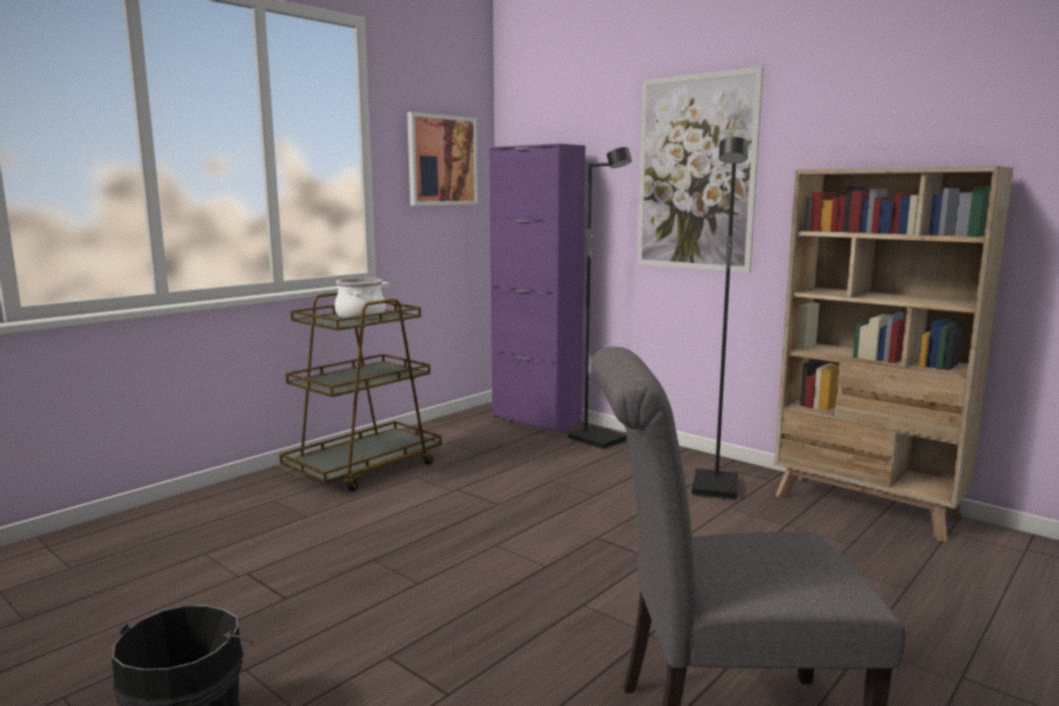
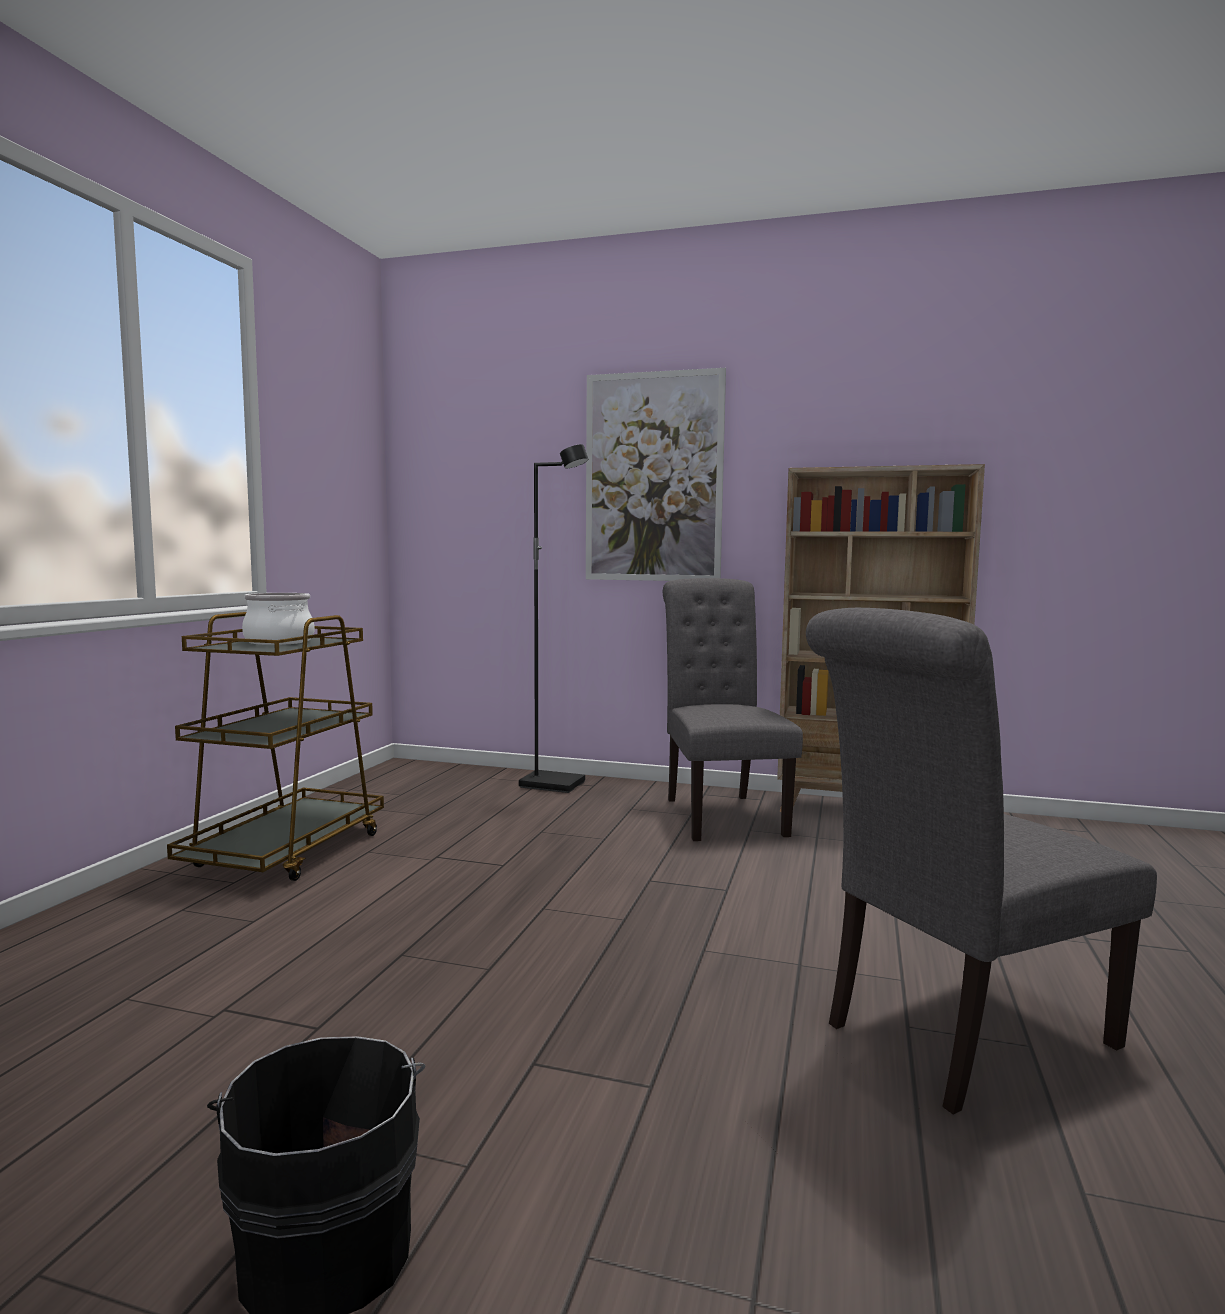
camera: 25 degrees left, 5 degrees down
picture [407,112,478,206] -> none
purple cabinet [489,144,585,434] -> none
black floor lamp [692,137,748,500] -> grey chair [663,578,803,841]

